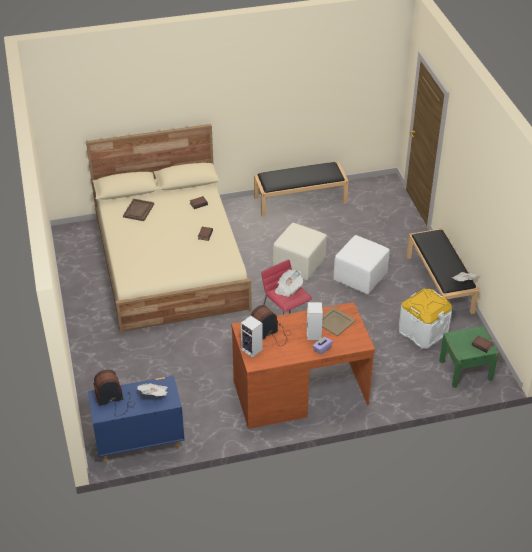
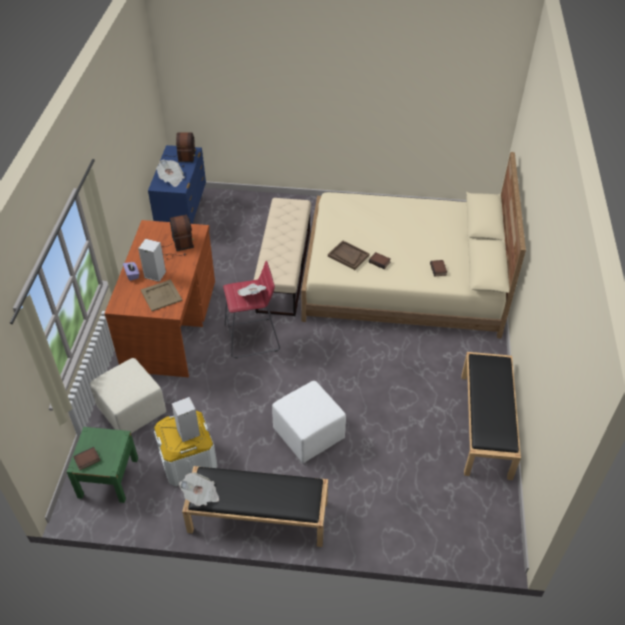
camera: 110 degrees right, 5 degrees up
brown tray [123,199,154,221] -> brown tray moved to [328,240,370,270]
speaker [241,316,262,358] -> speaker moved to [172,397,200,442]
beige ottoman [273,223,327,280] -> beige ottoman moved to [90,358,166,433]
none -> beige bench [254,198,311,316]

